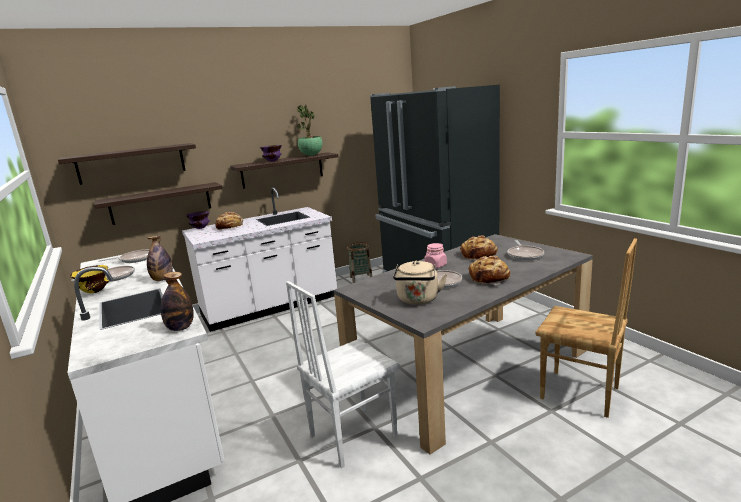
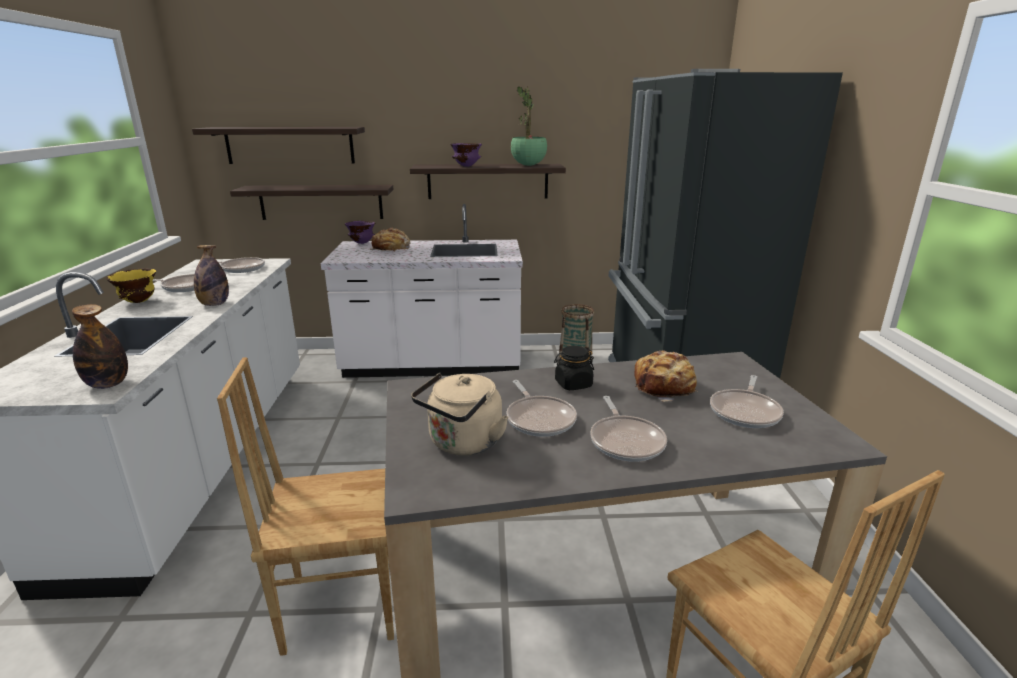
camera: 25 degrees right, 5 degrees up
white chair [286,281,400,468] -> brown chair [217,357,394,656]
pink jar [424,243,447,268] -> black jar [554,346,594,390]
bread [468,256,510,285] -> frying pan [590,396,667,462]

